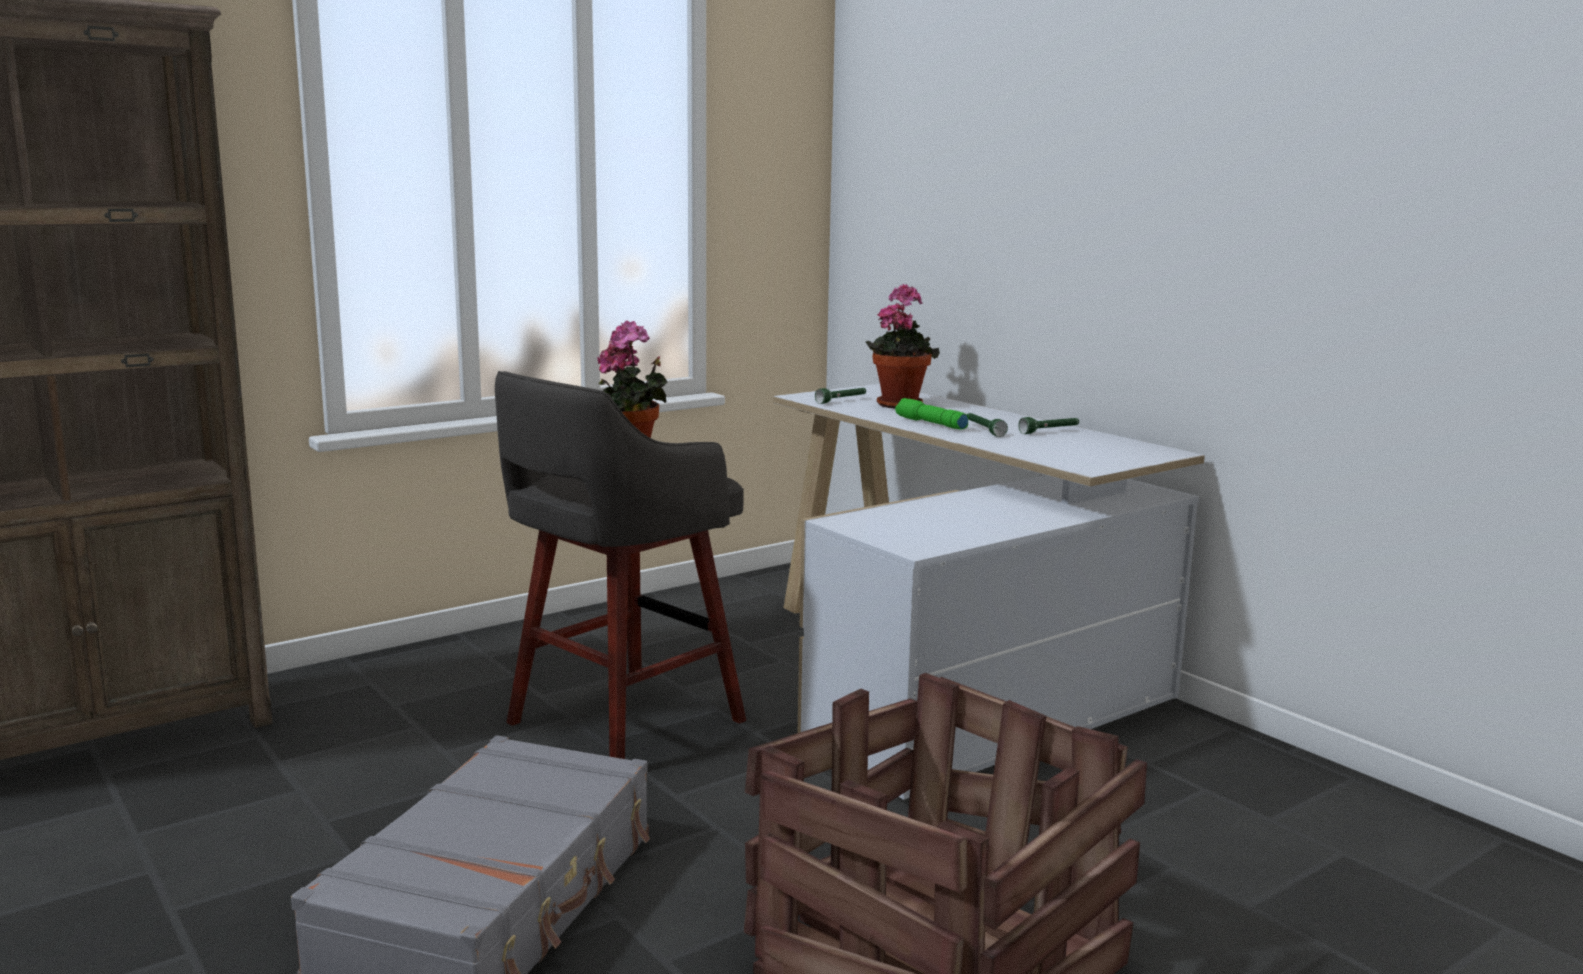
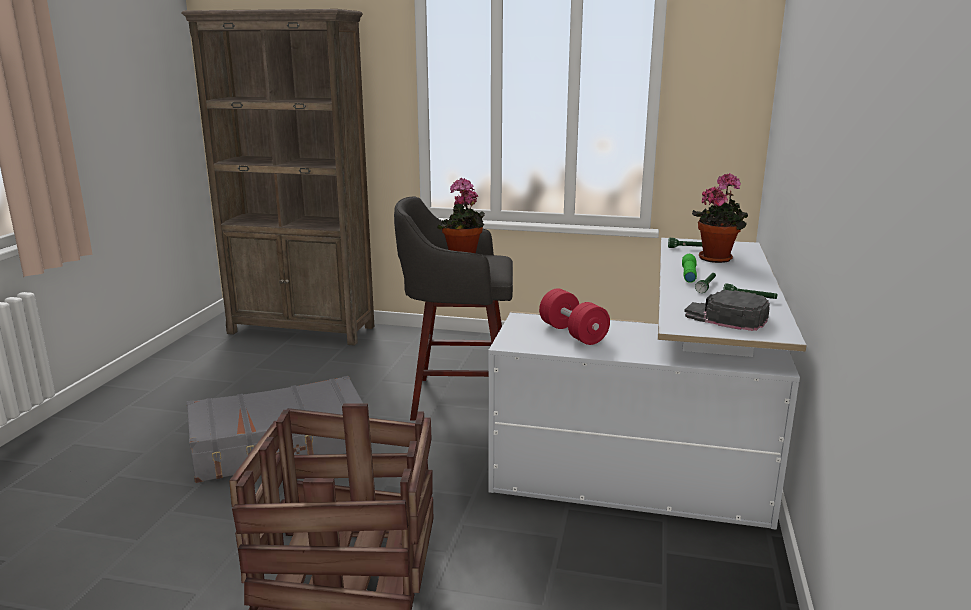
camera: 50 degrees right, 5 degrees up
none -> red dumbbell [539,288,610,345]
none -> black cap [684,290,770,331]

